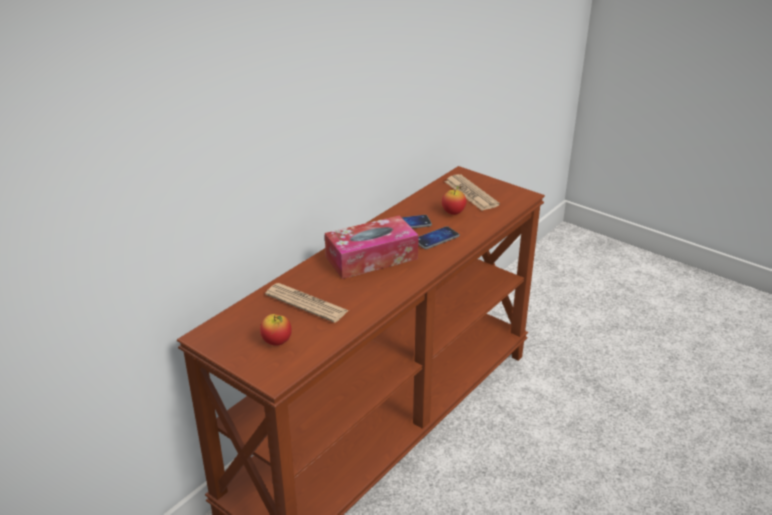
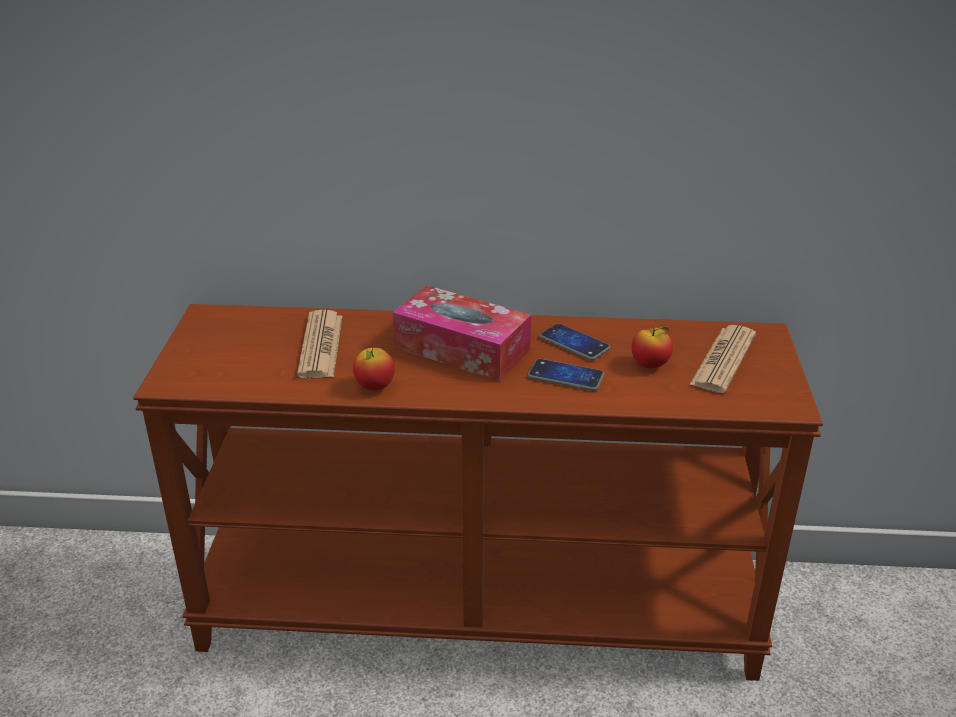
camera: 55 degrees right, 0 degrees up
apple [260,314,292,346] -> apple moved to [353,348,395,390]

